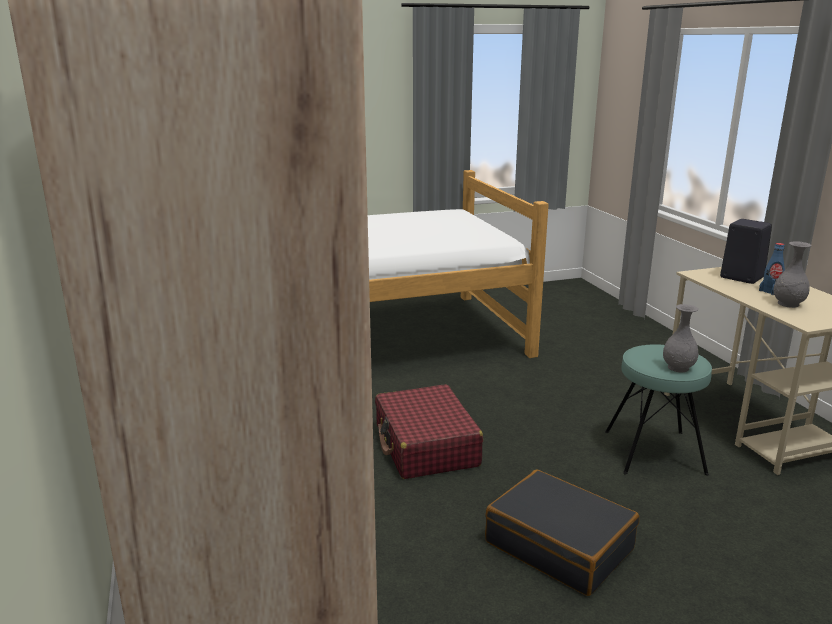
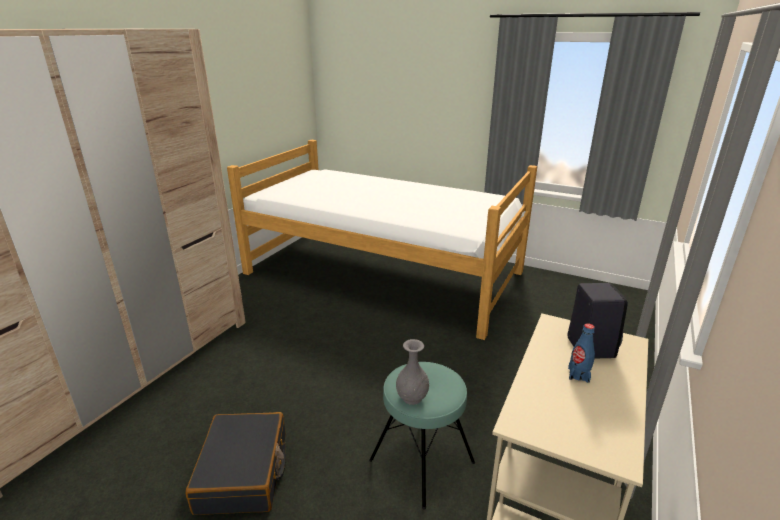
camera: 45 degrees right, 5 degrees up
red suitcase [375,384,483,479] -> none
grey vase [774,241,812,308] -> none

